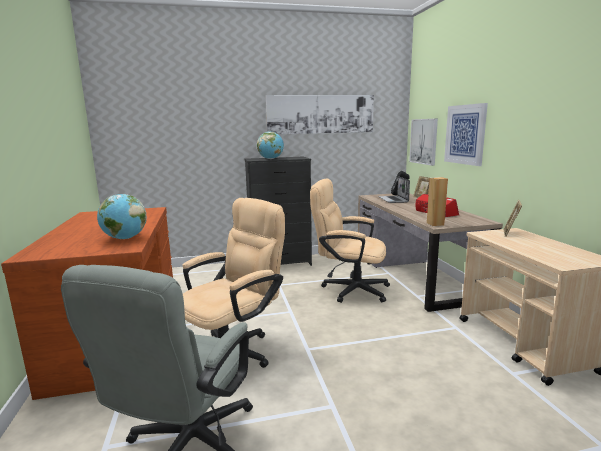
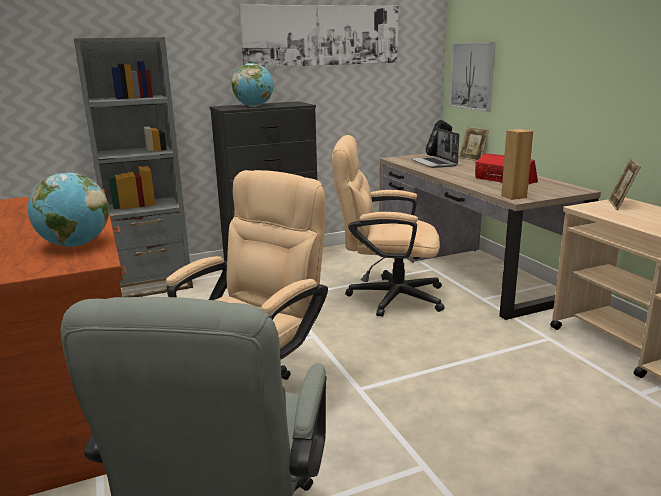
camera: 10 degrees left, 5 degrees up
picture [444,103,488,166] -> none
none -> grey bookcase [74,37,193,297]

